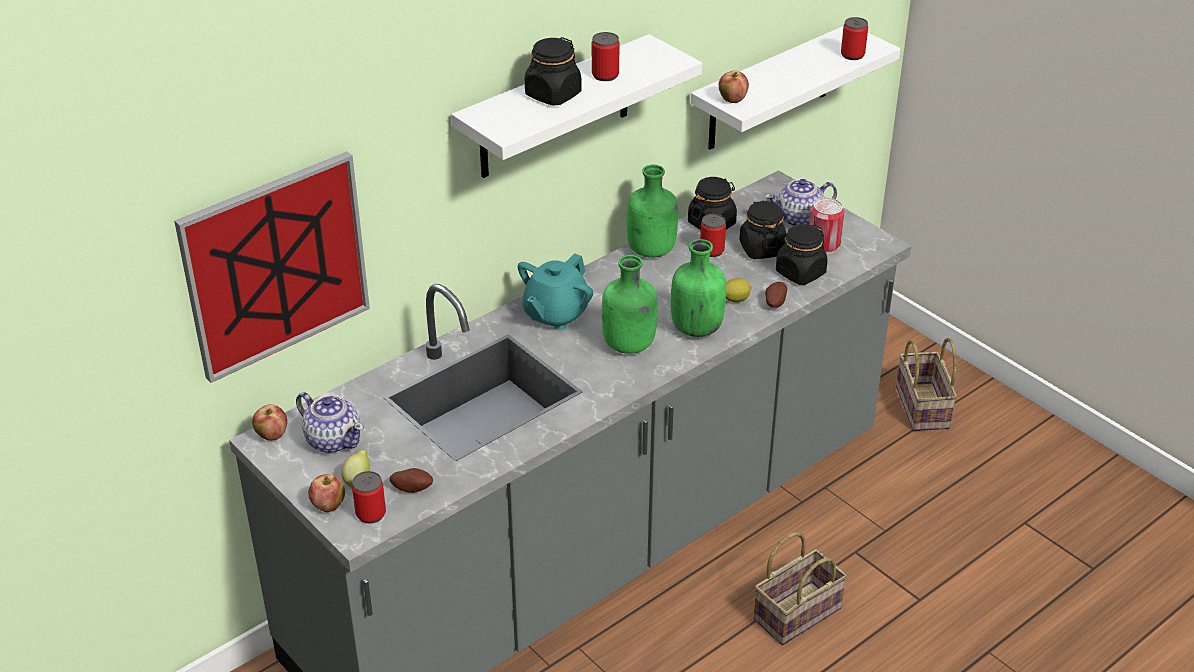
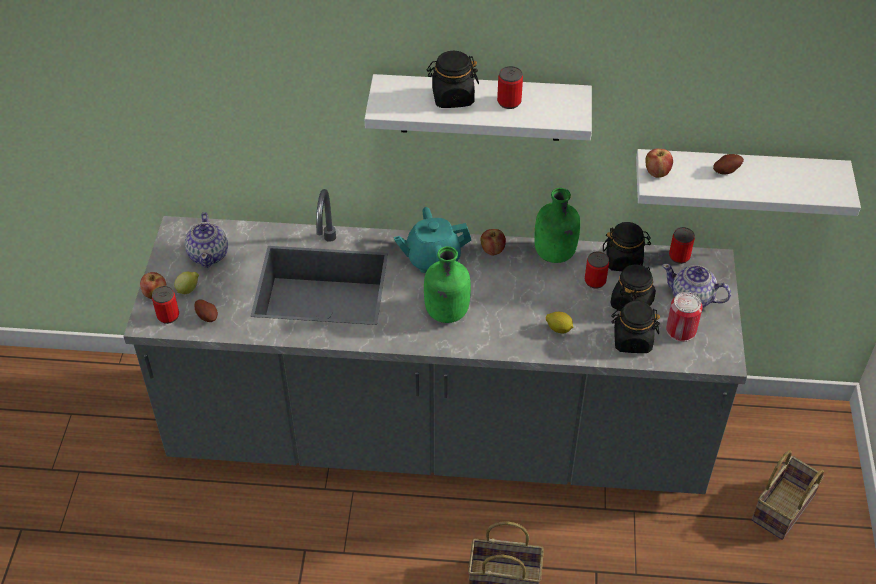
camera: 45 degrees right, 10 degrees up
picture [174,152,370,383] -> none
apple [252,404,287,441] -> apple moved to [480,229,506,256]
green bottle [671,239,726,337] -> none
potato [765,282,787,308] -> potato moved to [713,154,744,175]
can [841,17,868,60] -> can moved to [669,227,695,264]

